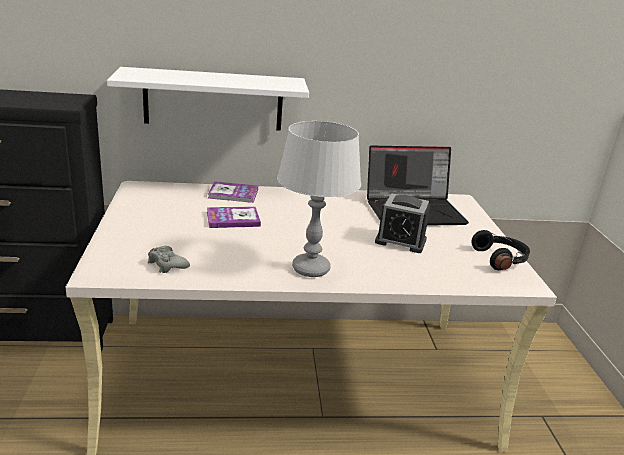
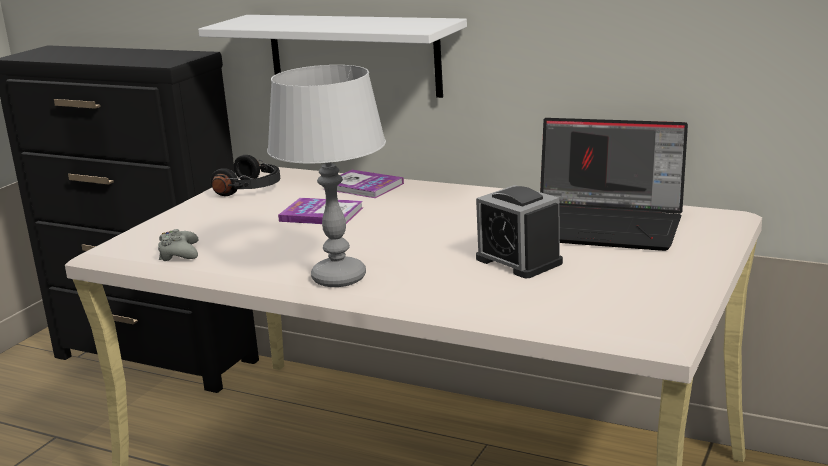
camera: 35 degrees right, 5 degrees down
black headphones [471,230,530,270] -> black headphones moved to [211,155,280,196]

